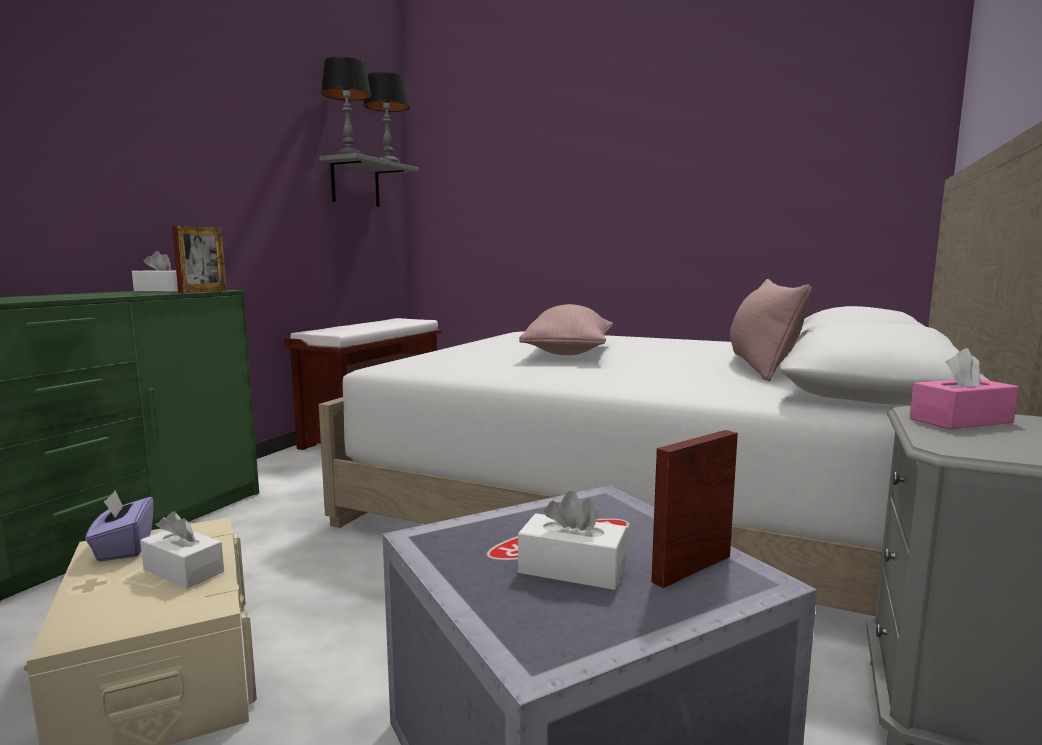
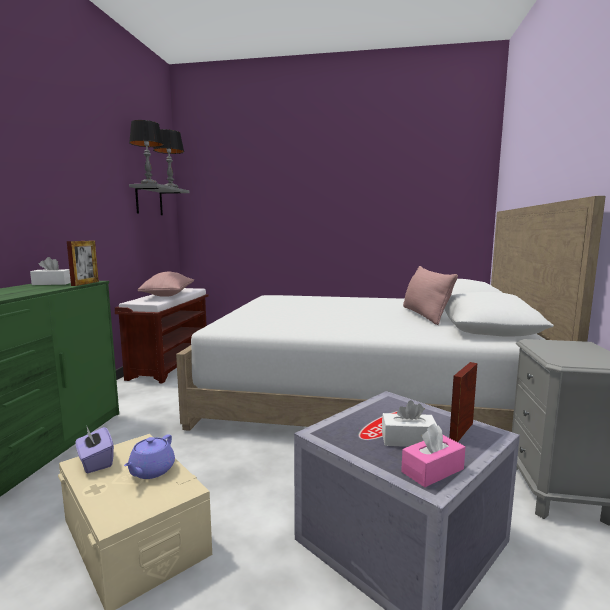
camera: 15 degrees left, 0 degrees up
white tissue box [140,511,224,589] -> purple teapot [124,434,175,479]
pink pillow [519,304,613,355] -> pink pillow moved to [138,272,194,297]
pink tissue box [909,348,1019,429] -> pink tissue box moved to [401,423,465,487]

